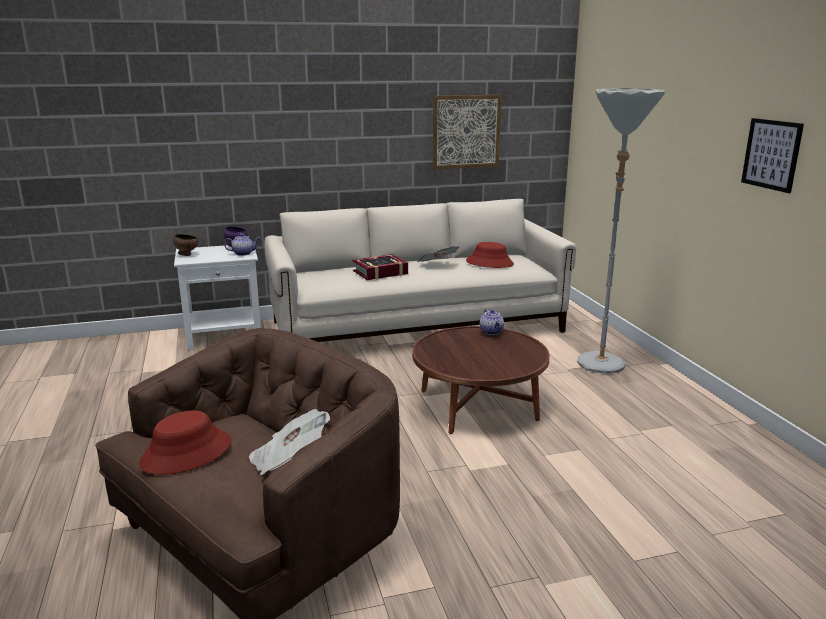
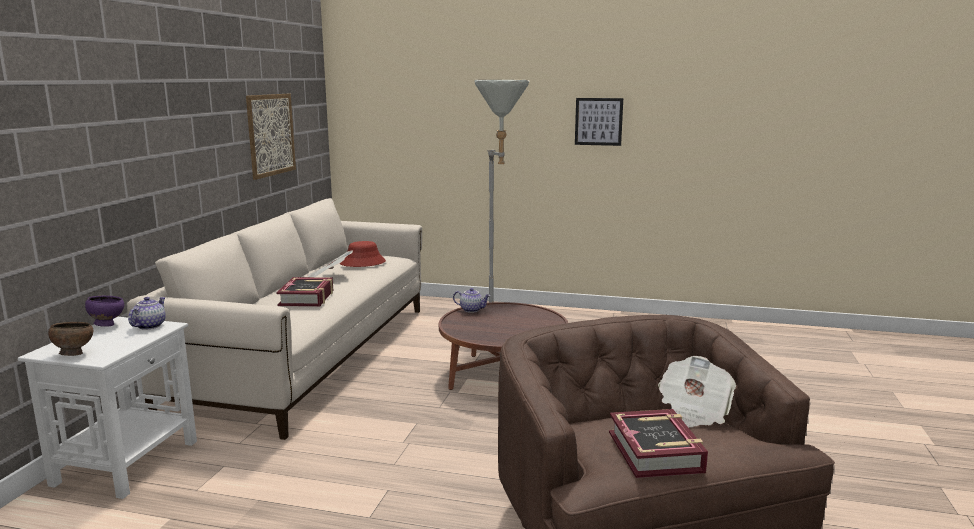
camera: 60 degrees left, 5 degrees down
red hat [139,411,231,475] -> book [609,409,708,478]

